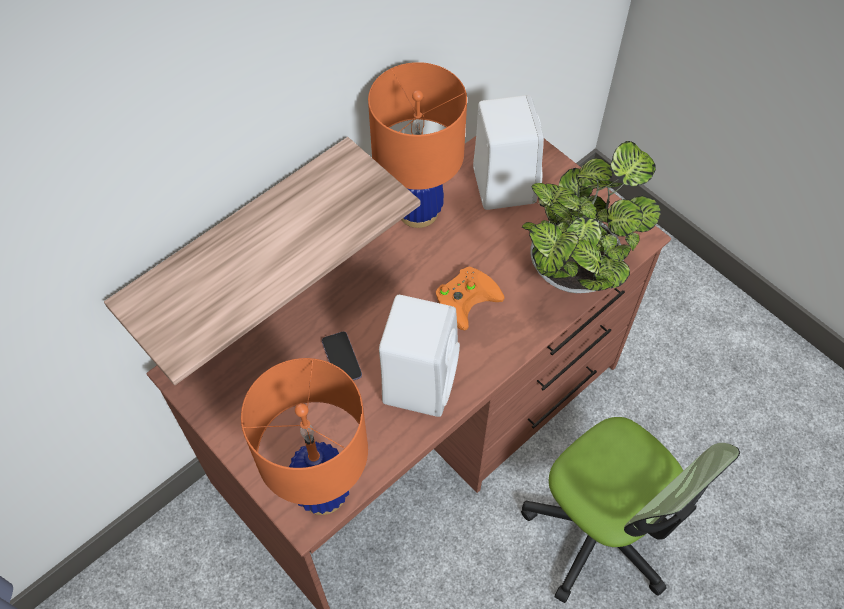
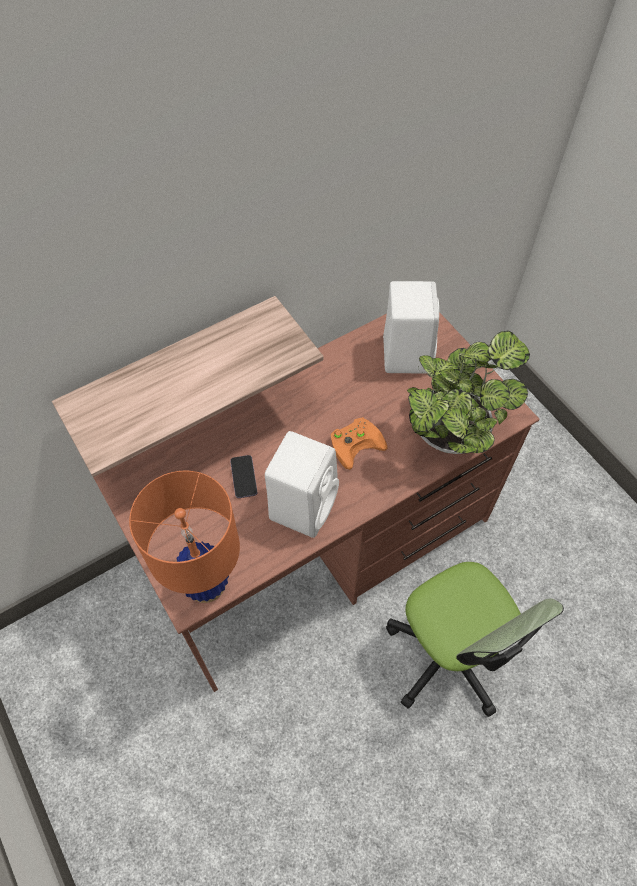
camera: 10 degrees right, 0 degrees up
orange table lamp [368,62,467,228] -> none

